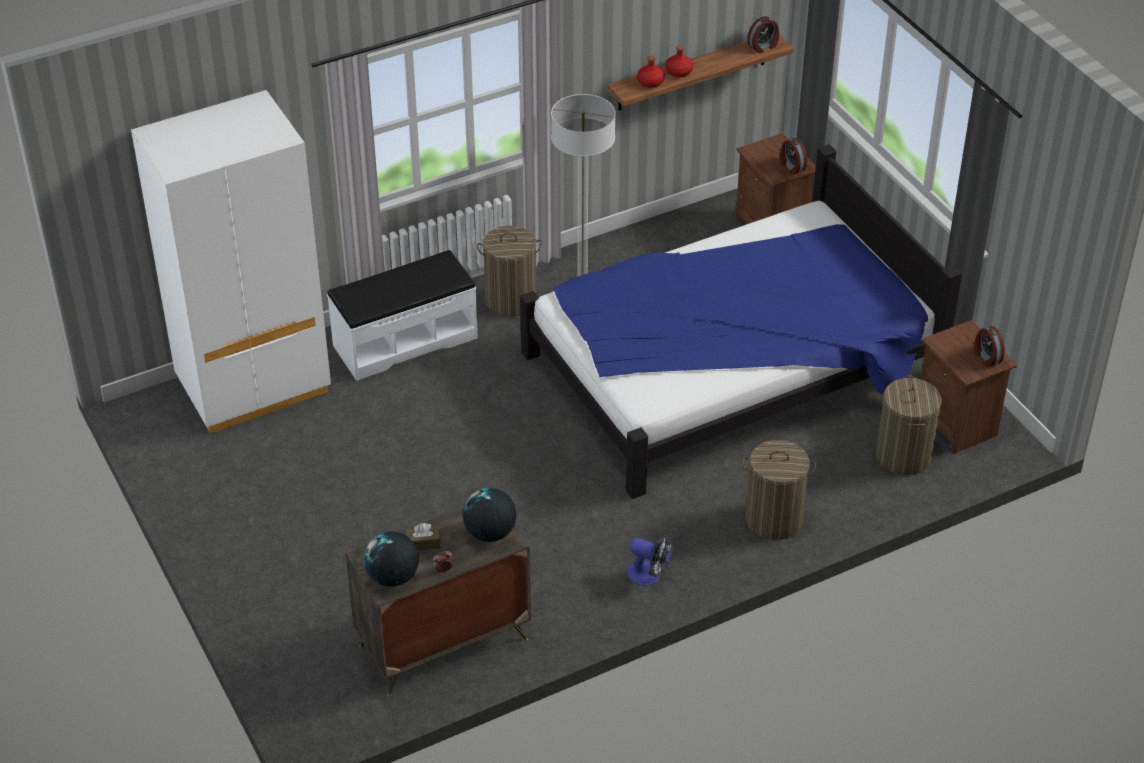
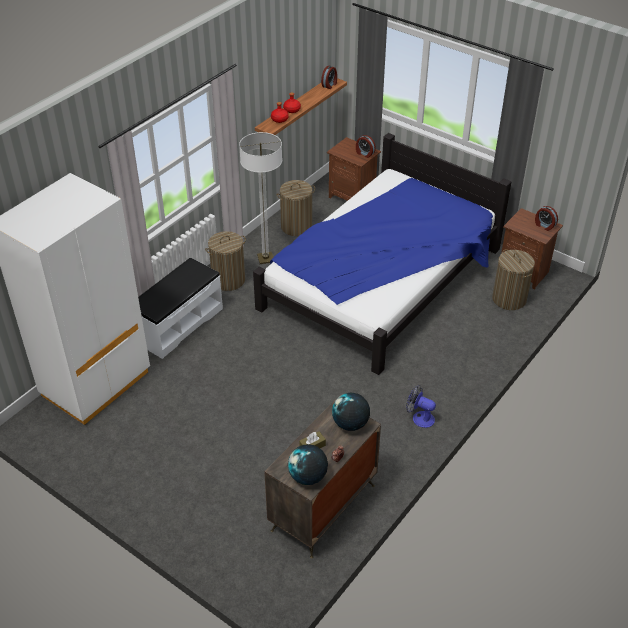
camera: 25 degrees left, 0 degrees up
fan [627,534,674,586] -> fan turned 150 degrees counterclockwise [406,385,436,428]
laundry basket [743,440,817,540] -> laundry basket moved to [277,180,315,236]

